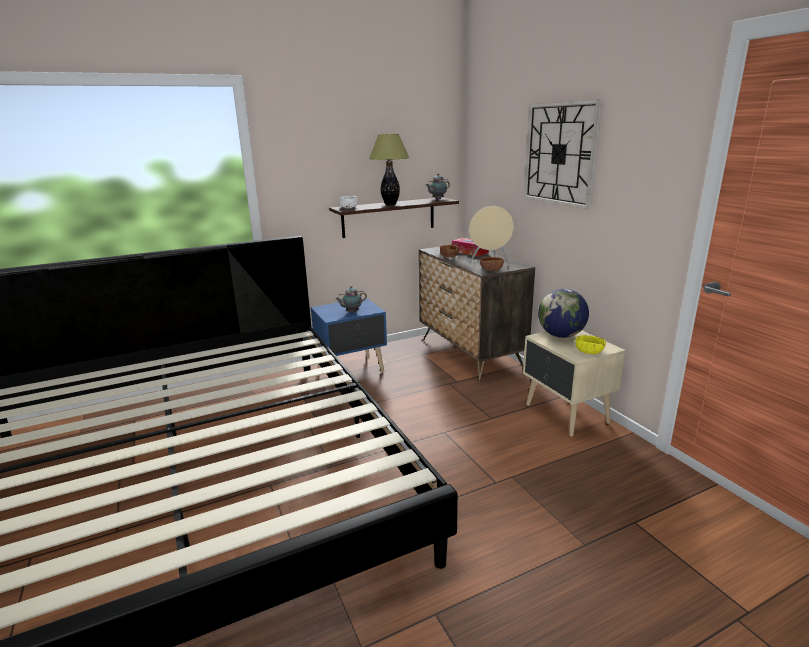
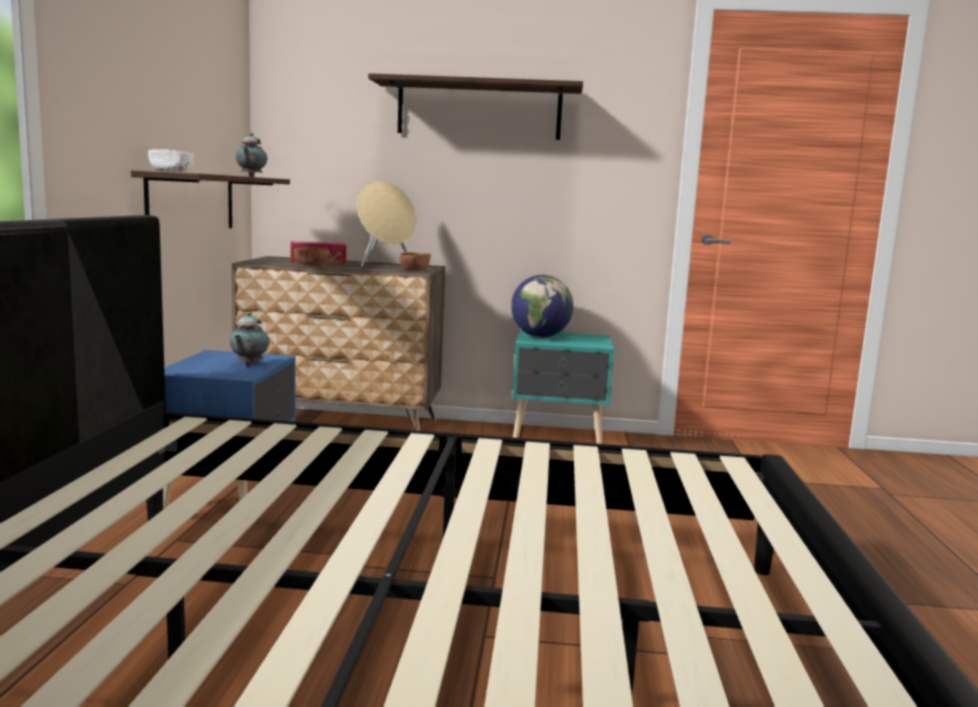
camera: 60 degrees left, 10 degrees down
table lamp [369,134,410,205] -> none
beige nightstand [523,330,626,436] -> turquoise nightstand [512,330,614,444]
wall clock [524,99,603,209] -> shelf [368,73,583,140]
yellow bowl [576,335,606,354] -> none

